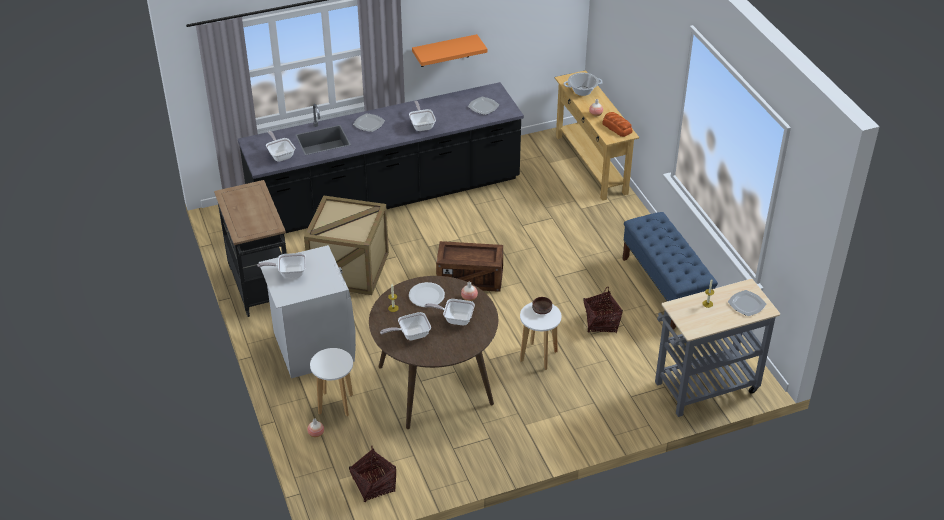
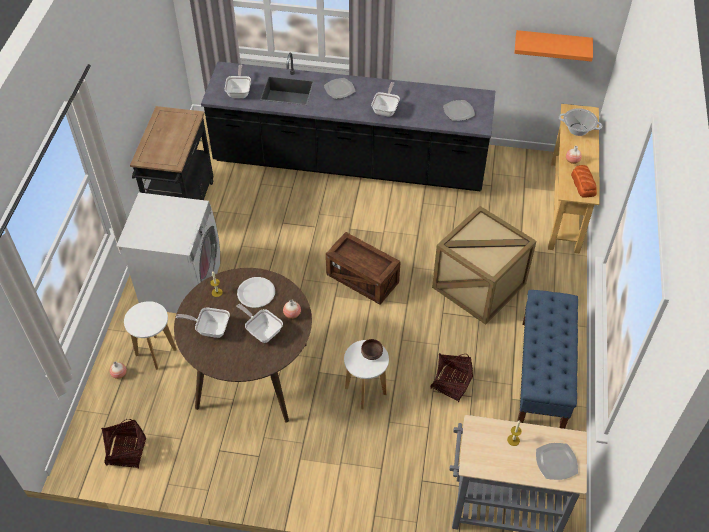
camera: 30 degrees right, 10 degrees up
frying pan [258,253,306,278] -> none
crate [304,196,389,295] -> crate moved to [432,206,537,325]
orange shelf [412,34,487,67] -> orange shelf moved to [514,30,593,62]

